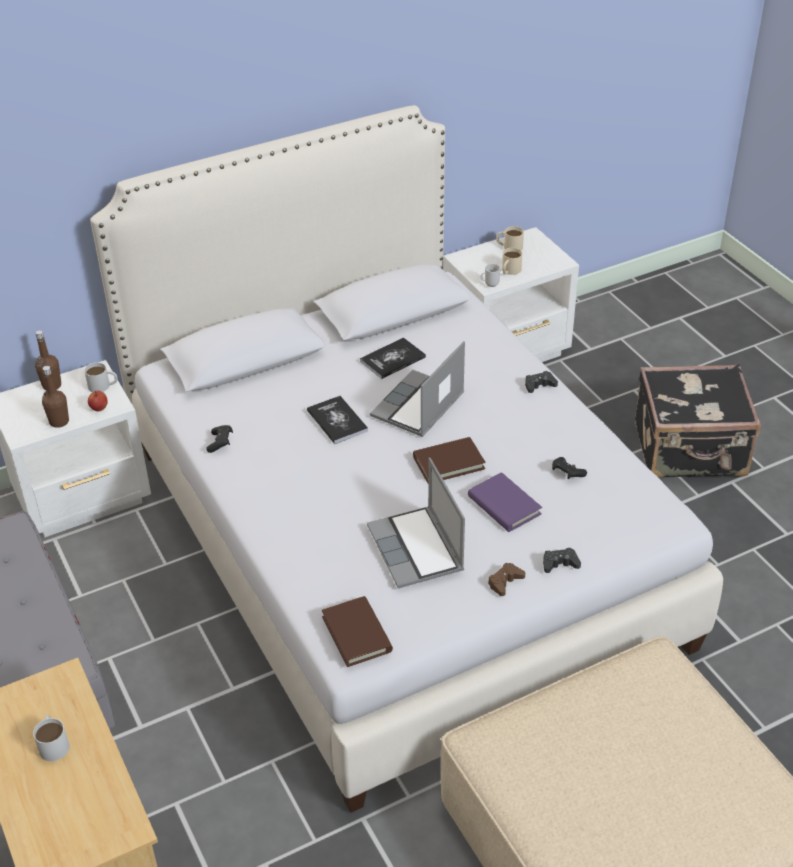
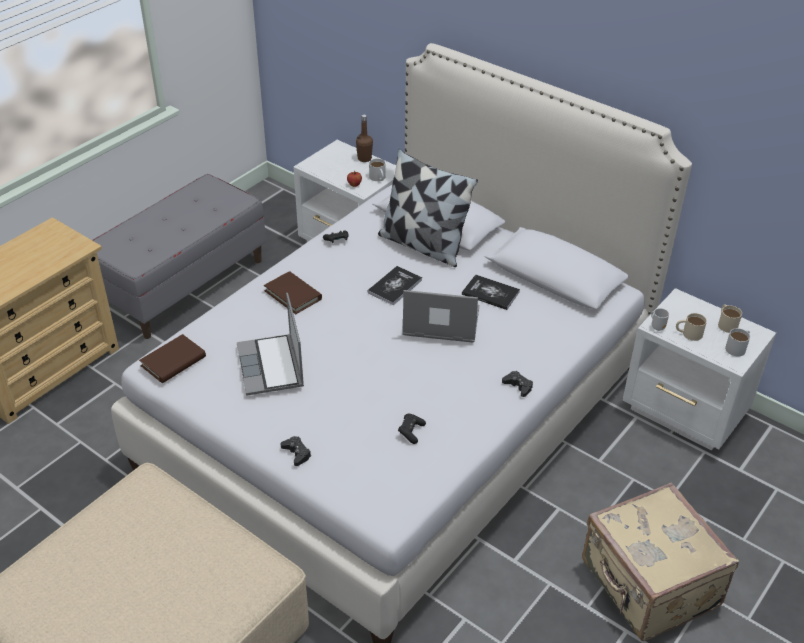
camera: 65 degrees right, 0 degrees up
white mug [33,714,69,761] -> white mug moved to [725,328,750,356]
brown bottle [42,366,69,428] -> none
laptop [367,457,465,588] -> laptop turned 60 degrees counterclockwise [237,293,304,396]
brown book [413,437,486,483] -> brown book moved to [264,271,322,314]
purple book [468,472,542,532] -> none
brown game controller [488,563,525,596] -> none
black suitcase [635,364,761,478] -> beige suitcase [582,482,739,641]
none -> pillow [378,149,478,267]

